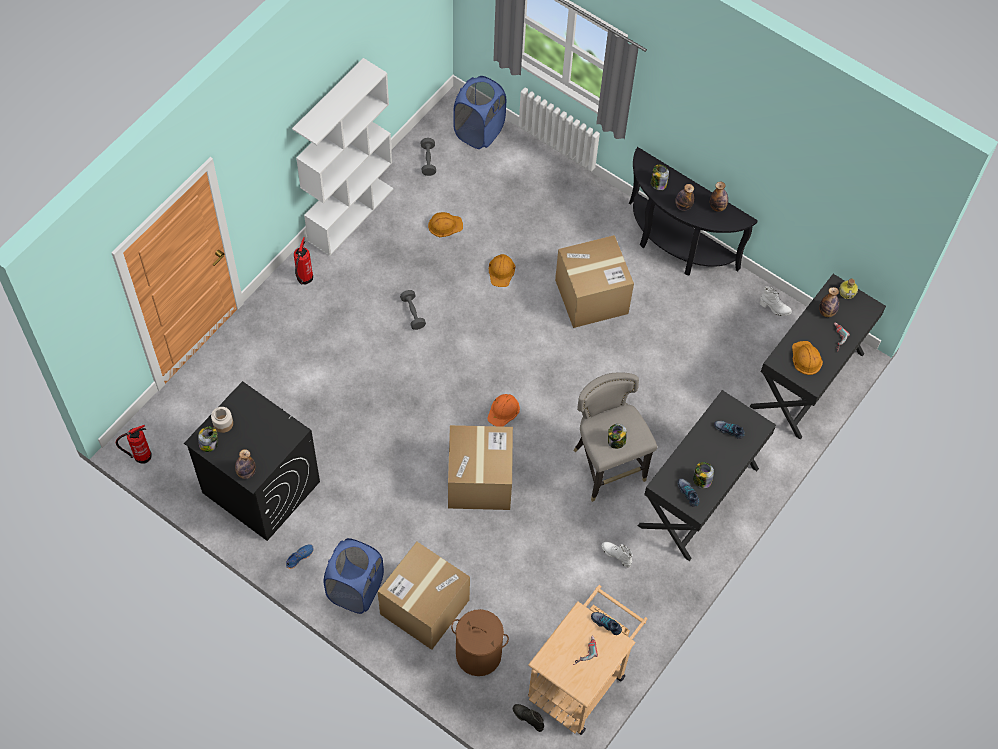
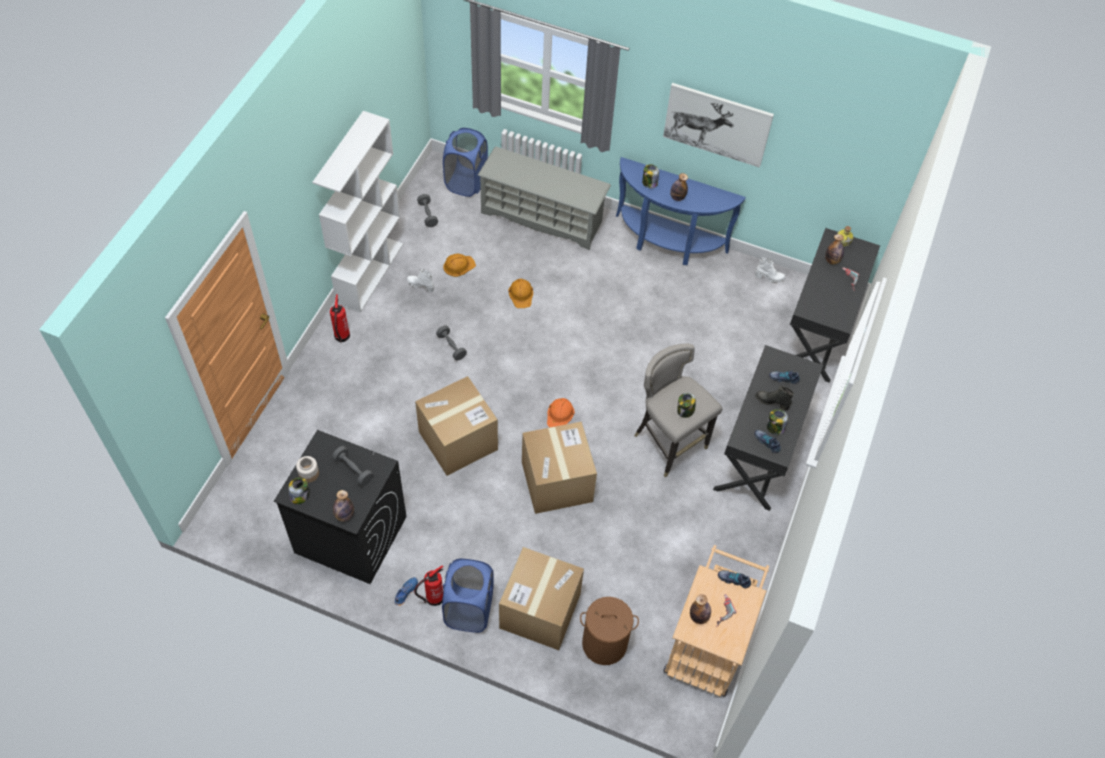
camera: 15 degrees left, 5 degrees down
fire extinguisher [116,425,152,463] -> fire extinguisher moved to [414,565,443,606]
black boot [513,704,544,732] -> black boot moved to [755,386,794,411]
cardboard box [555,235,634,328] -> cardboard box moved to [415,376,498,476]
white boot [602,542,633,568] -> white boot moved to [407,269,434,293]
black console table [629,147,758,276] -> blue console table [616,157,746,265]
bottle [710,182,728,212] -> bottle moved to [690,594,711,624]
orange hard hat [792,341,823,375] -> none
none -> grey dumbbell [332,446,373,486]
none -> grey shoe rack [478,146,611,250]
none -> picture [663,83,774,168]

